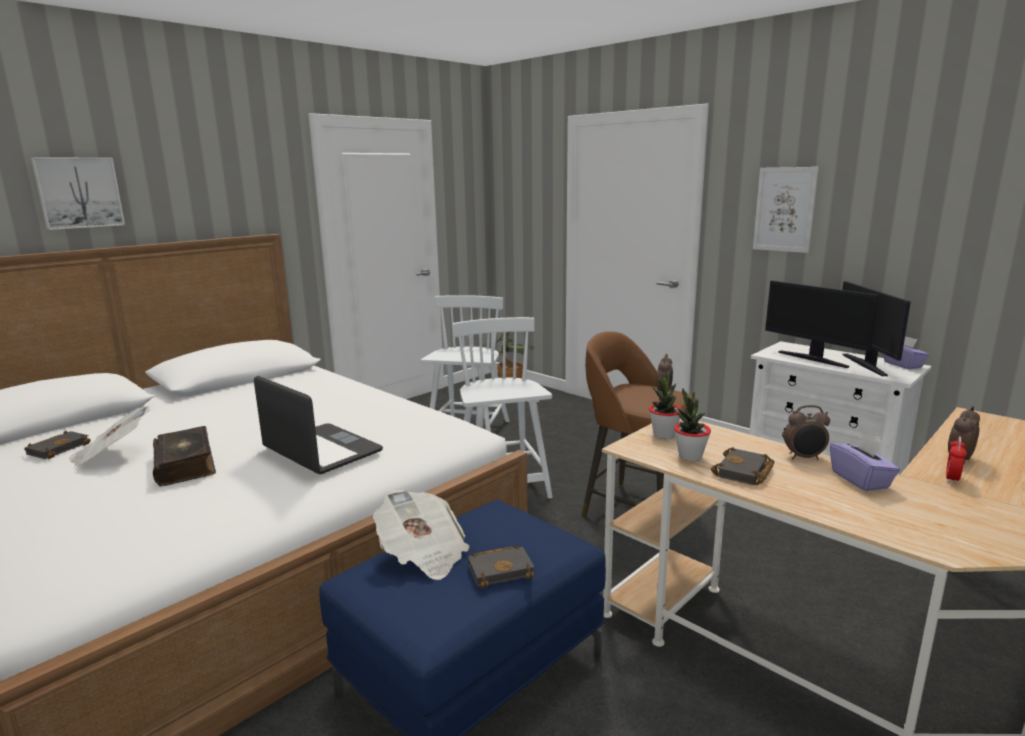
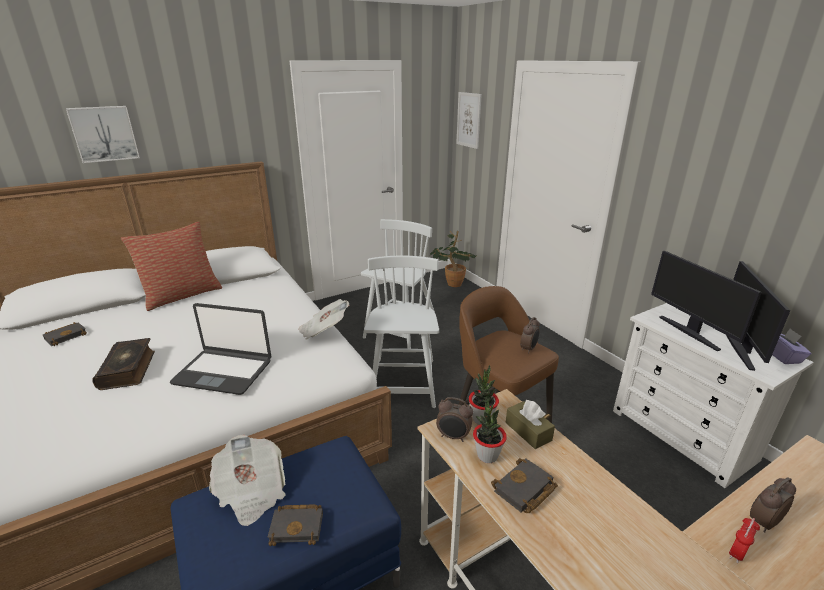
camera: 15 degrees right, 10 degrees up
newspaper [69,406,149,467] -> newspaper moved to [298,299,349,340]
laptop [254,376,383,474] -> laptop turned 135 degrees clockwise [170,303,271,395]
picture [753,167,819,253] -> picture moved to [456,92,482,149]
alarm clock [783,405,830,460] -> alarm clock moved to [436,397,473,442]
purple tissue box [830,434,900,491] -> none
none -> pillow [121,222,222,311]
none -> brown tissue box [506,400,555,449]

